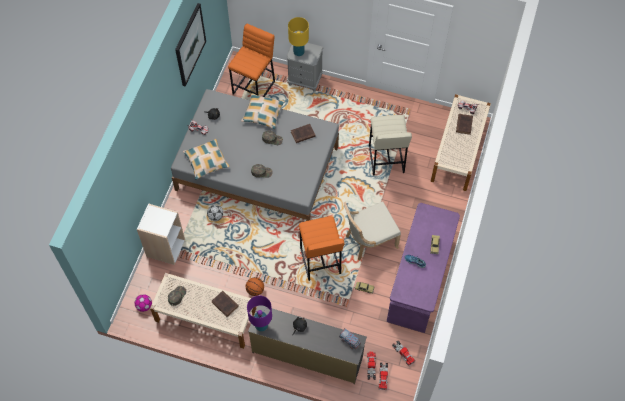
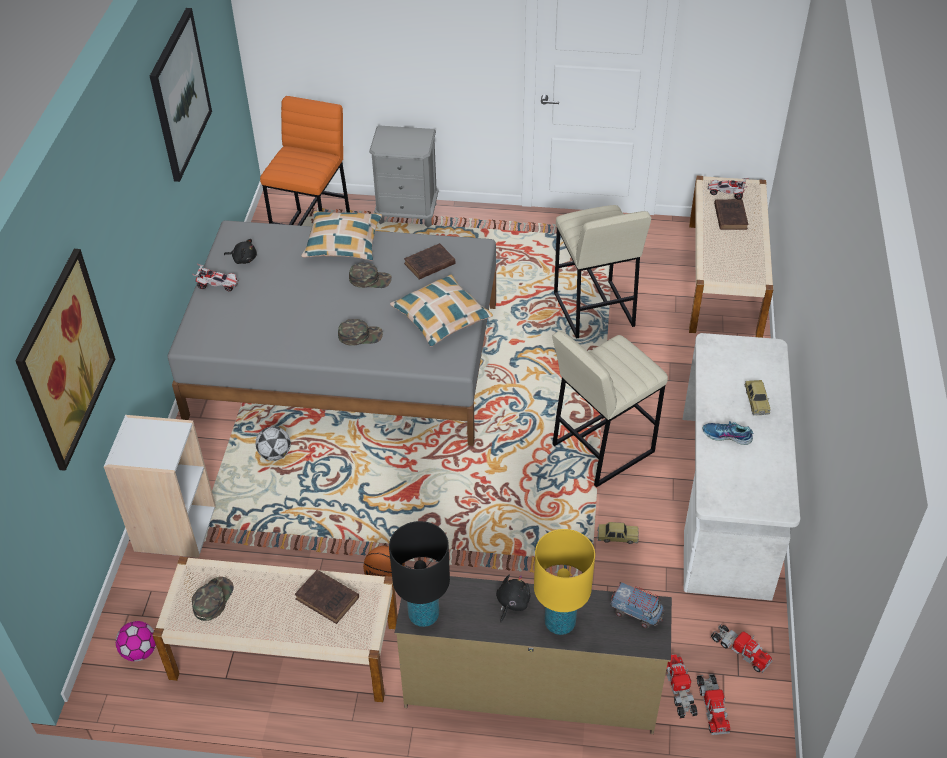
camera: 10 degrees left, 15 degrees down
pillow [183,139,229,180] -> pillow moved to [390,275,493,347]
purple table lamp [247,295,272,331] -> black table lamp [389,521,450,627]
yellow table lamp [288,17,309,56] -> yellow table lamp moved to [534,529,595,635]
orange stool [299,216,345,281] -> none
beige chair [344,201,401,261] -> beige stool [552,331,668,487]
purple desk [387,203,460,333] -> white desk [682,333,800,601]
none -> picture [15,249,115,471]

